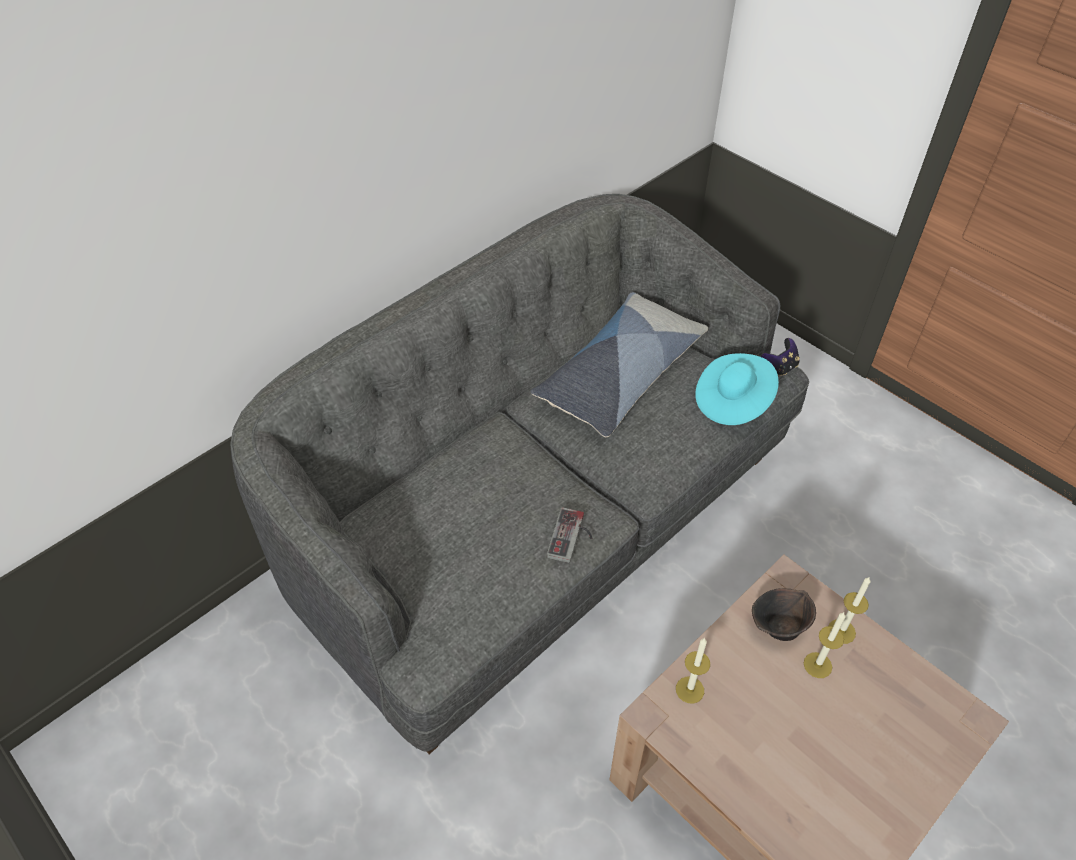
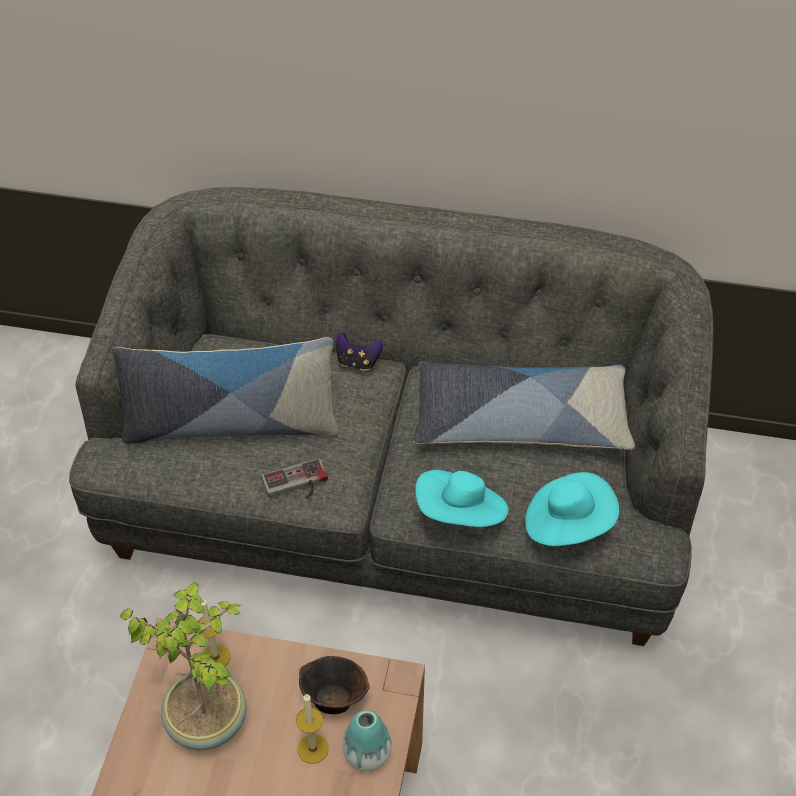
camera: 55 degrees right, 0 degrees up
game controller [762,338,800,376] -> game controller moved to [336,333,383,371]
candle [828,576,871,644] -> vase [342,710,392,771]
none -> pillow [112,338,339,444]
none -> potted plant [119,581,247,750]
none -> turquoise hat [415,470,508,527]

